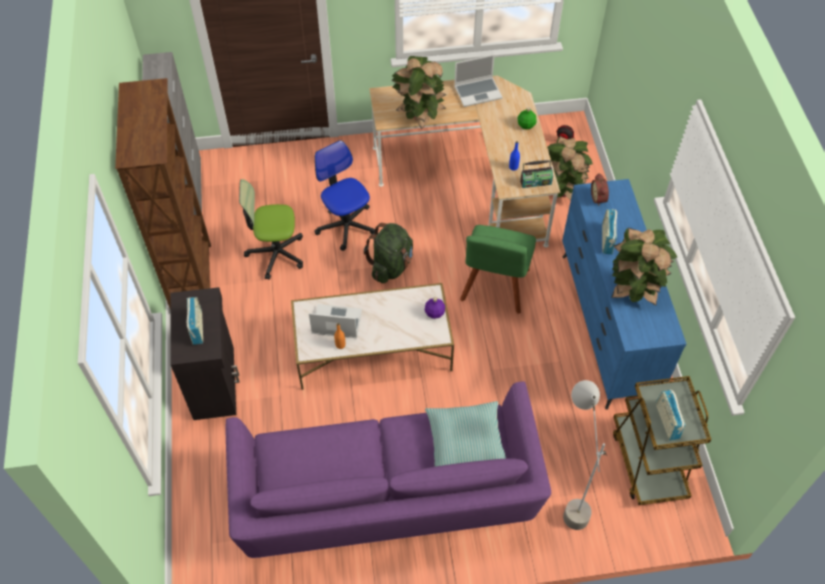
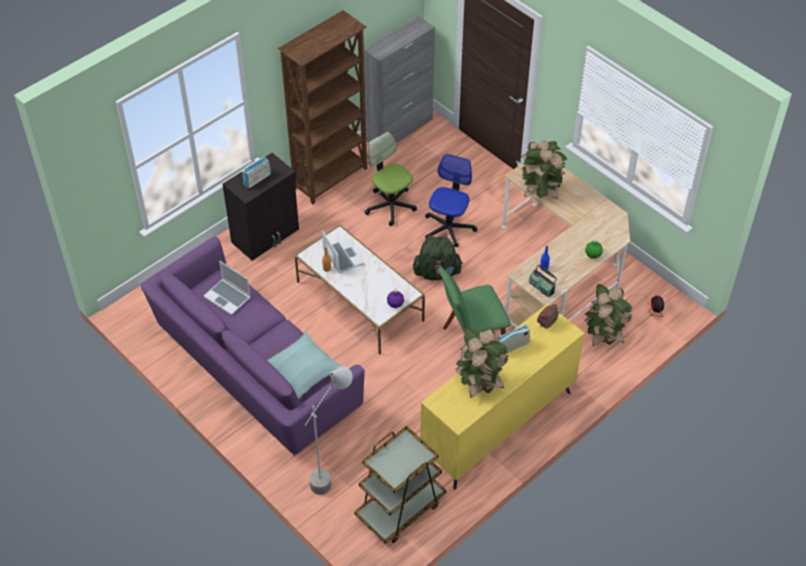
camera: 55 degrees right, 5 degrees down
laptop [454,54,502,107] -> laptop moved to [203,261,251,315]
blue dresser [562,179,686,410] -> yellow dresser [420,304,585,490]
radio [656,390,686,441] -> none

